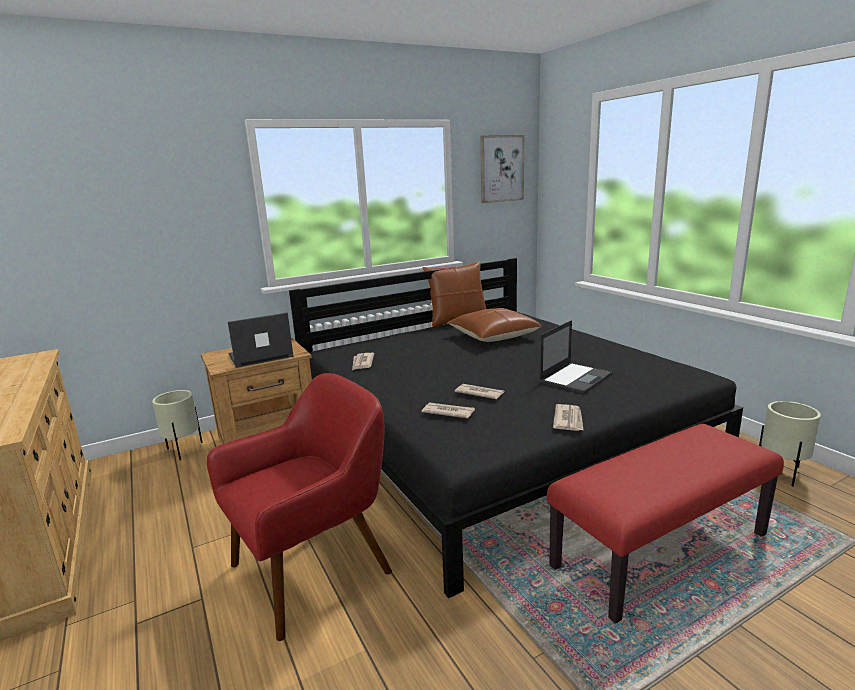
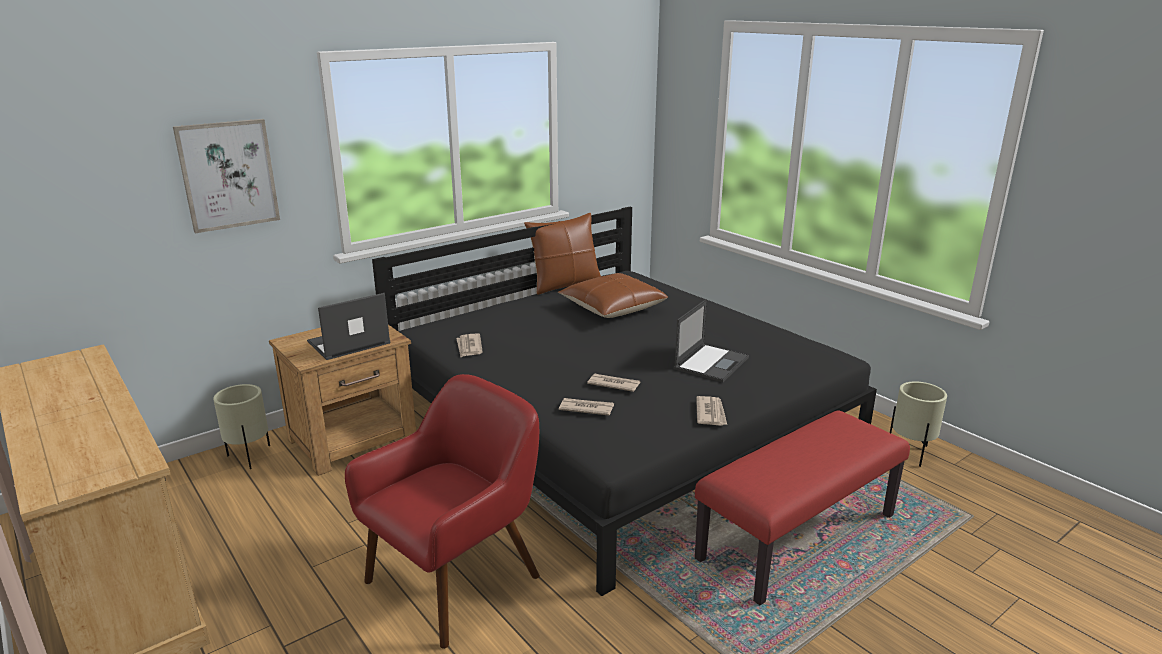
camera: 10 degrees left, 5 degrees up
picture [480,135,524,203] -> picture moved to [173,119,280,233]

